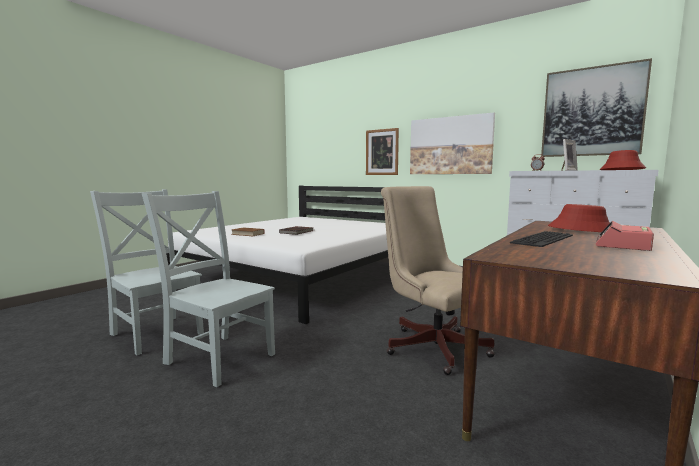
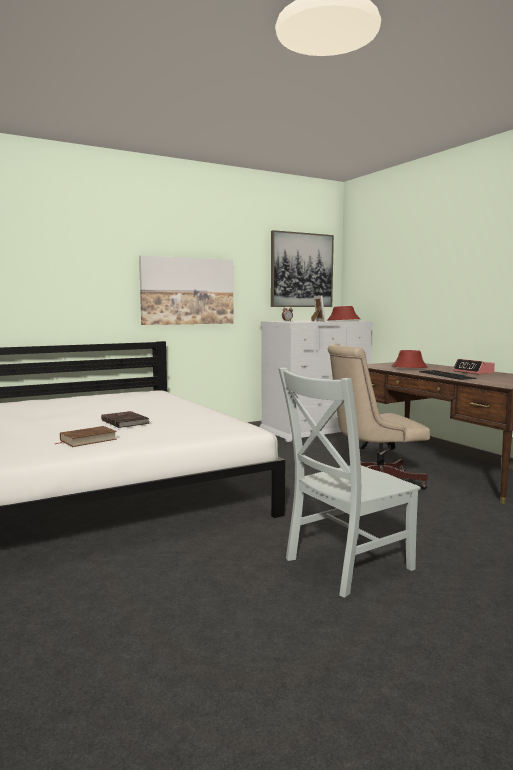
camera: 65 degrees left, 0 degrees up
grey chair [90,189,204,355] -> none
picture [366,128,399,175] -> none

